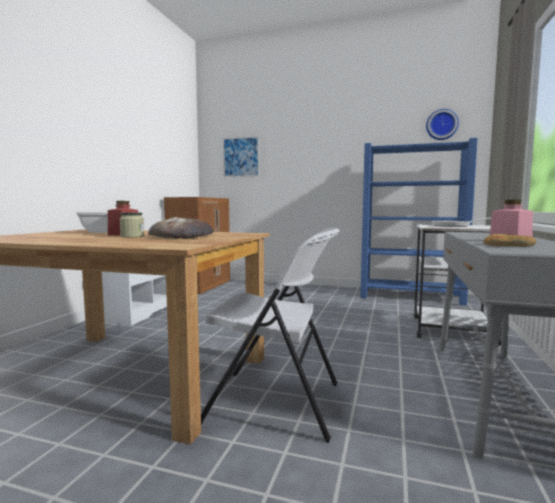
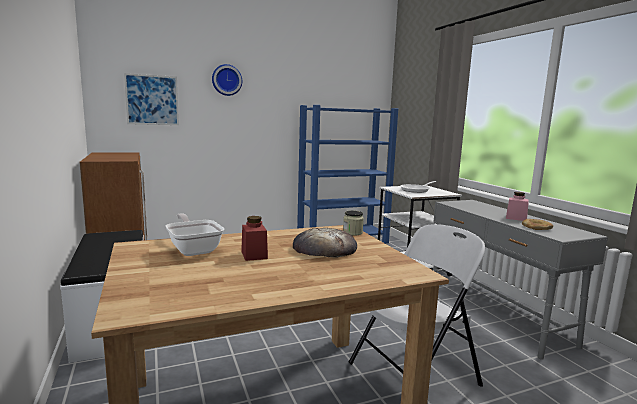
camera: 40 degrees left, 5 degrees up
jar [119,213,144,238] -> jar moved to [343,210,364,236]
wall clock [426,109,459,140] -> wall clock moved to [212,64,242,96]

